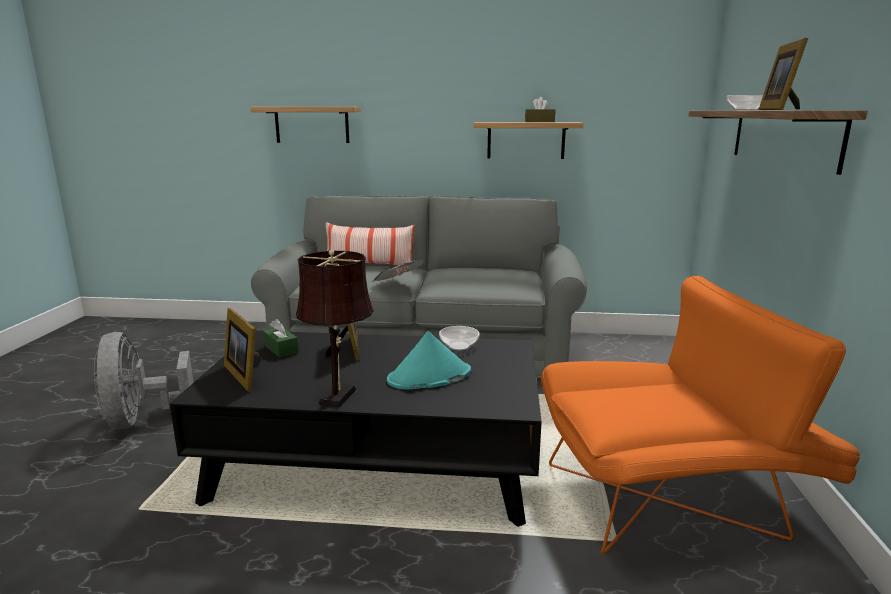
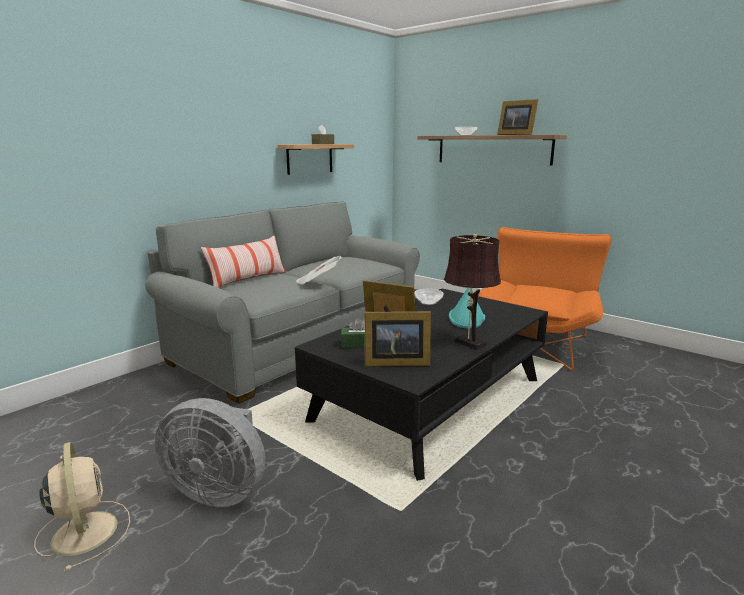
camera: 55 degrees left, 0 degrees up
shelf [250,107,361,143] -> none
none -> beige fan [34,442,130,571]

